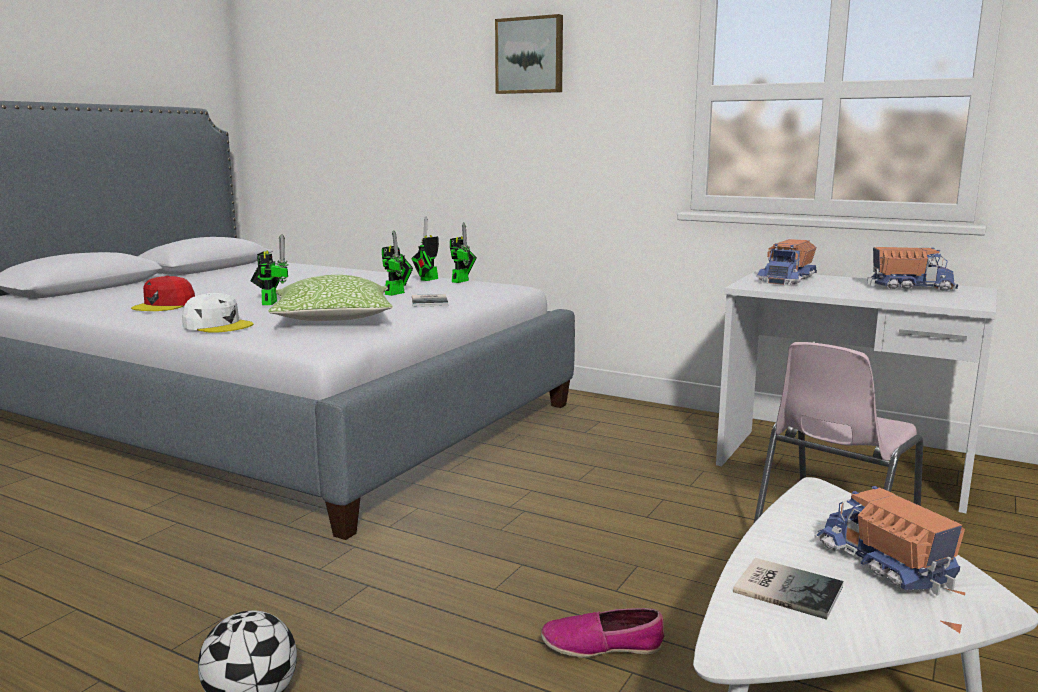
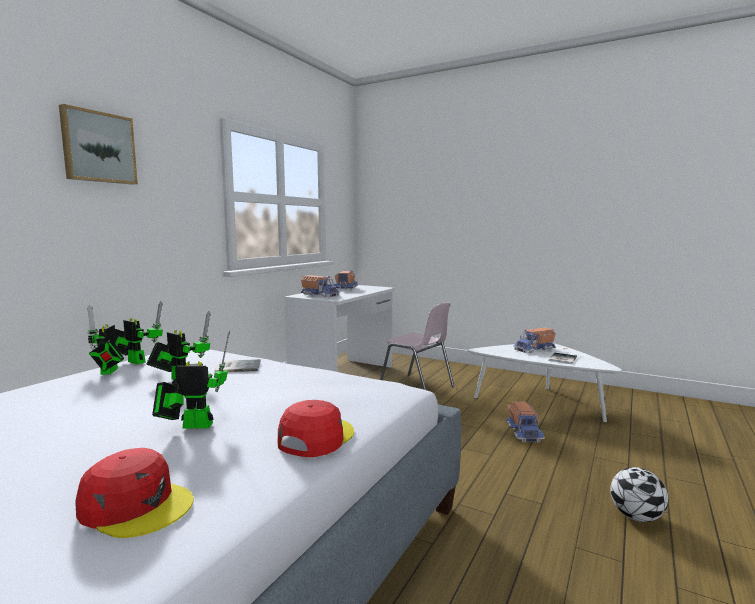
camera: 90 degrees left, 5 degrees down
white cap [182,293,254,333] -> red cap [278,400,354,457]
pillow [268,275,392,321] -> none
toy robot [411,216,439,281] -> toy robot turned 45 degrees clockwise [87,304,124,375]
shoe [541,608,664,658] -> toy truck [506,402,545,443]

